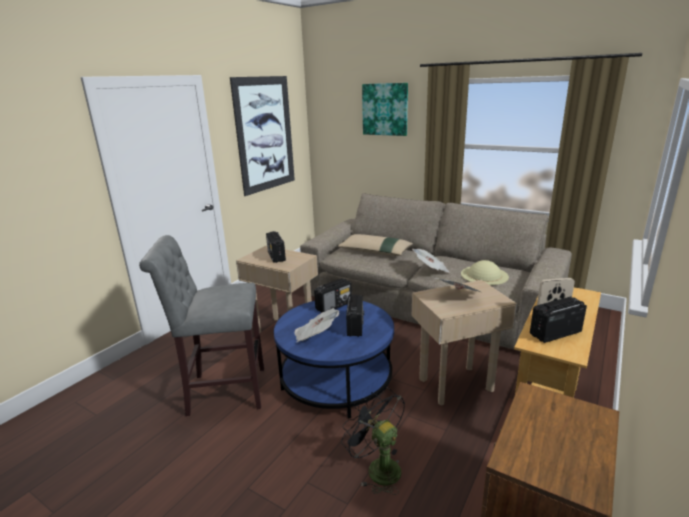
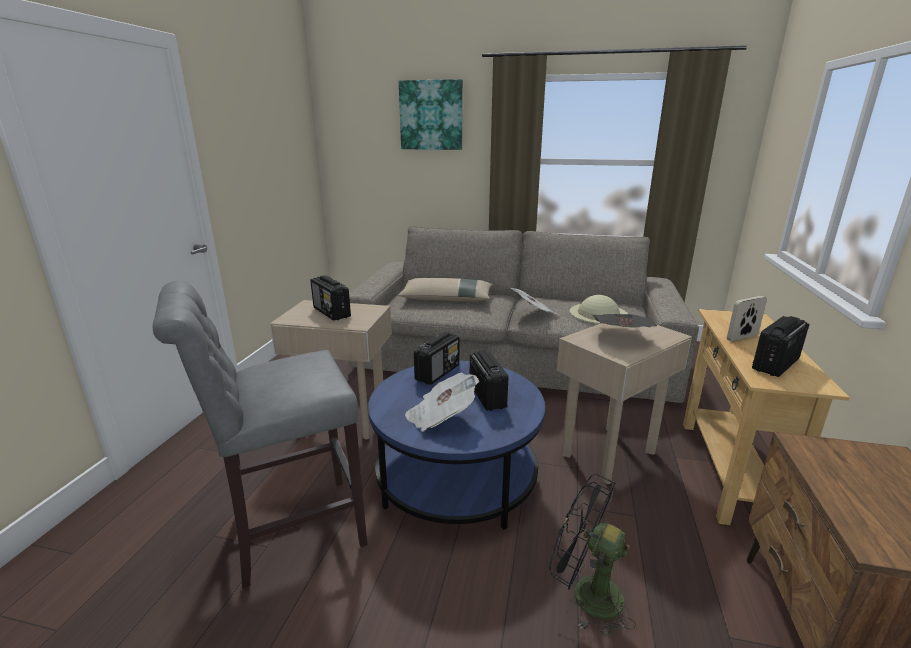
camera: 20 degrees left, 0 degrees up
picture [230,76,295,196] -> none

